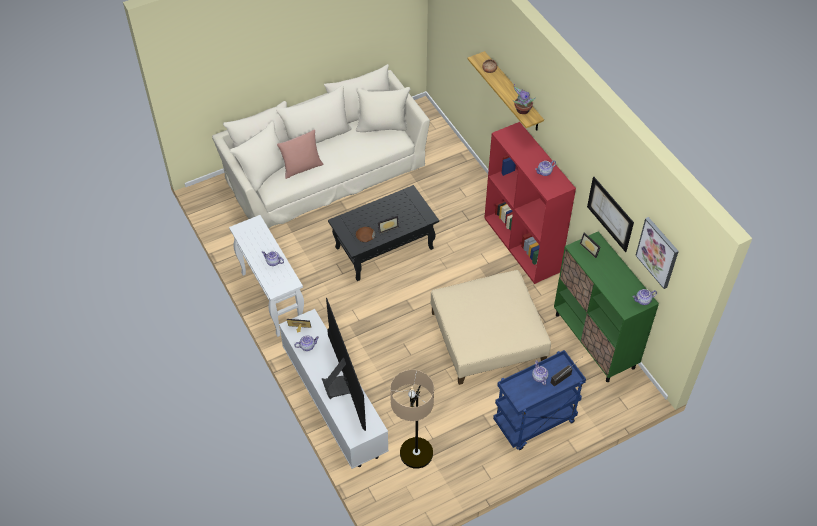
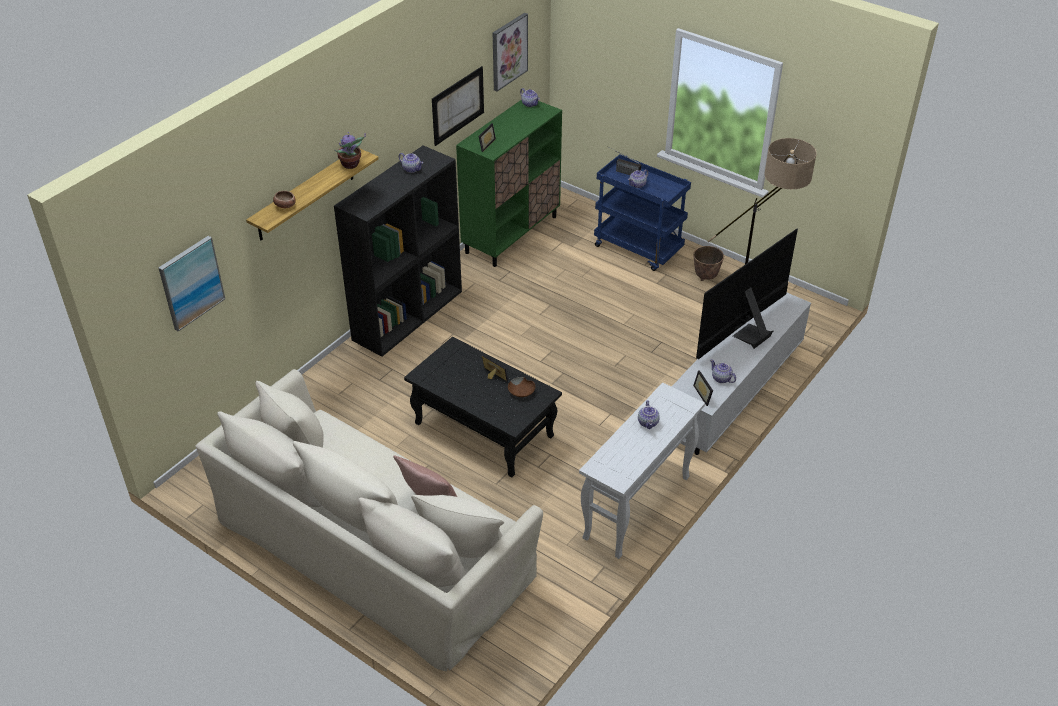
camera: 115 degrees left, 10 degrees down
beige ottoman [430,270,551,385] -> none
red bookcase [484,122,576,284] -> black bookcase [334,145,462,357]
none -> picture [159,236,225,332]
none -> planter [693,246,724,281]

